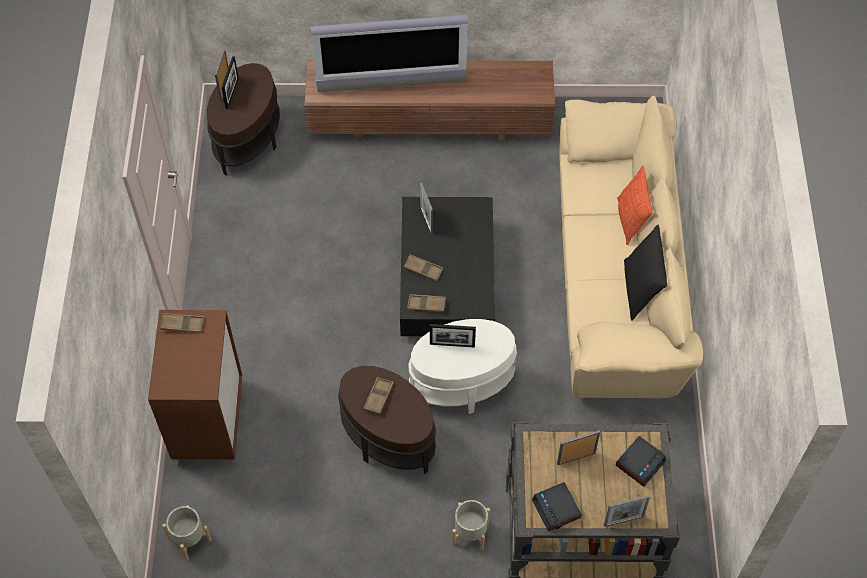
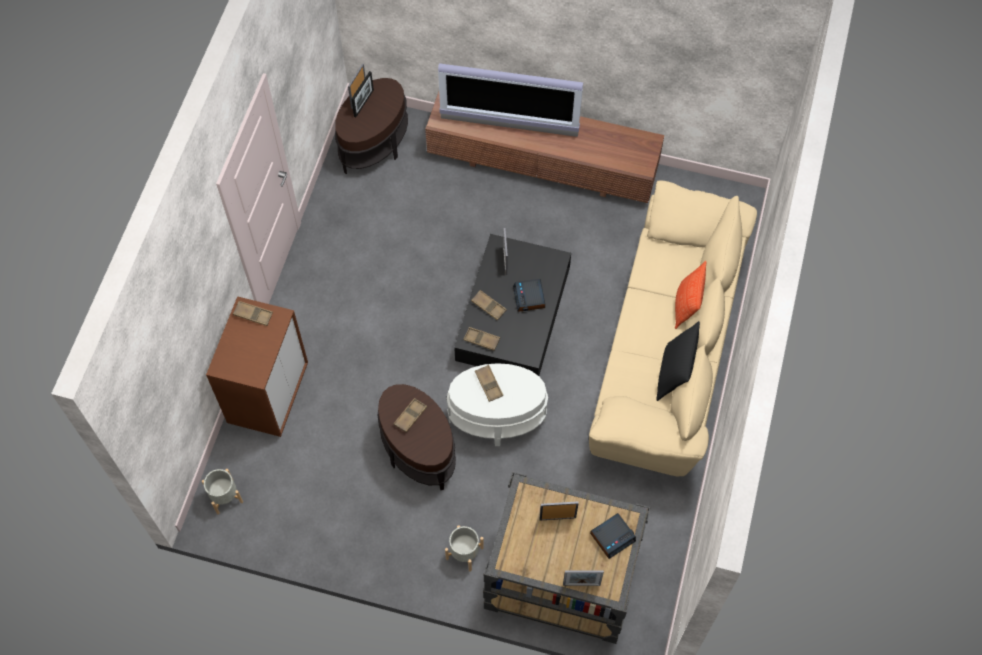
camera: 15 degrees right, 5 degrees up
picture frame [430,324,476,348] -> brown tray [475,365,503,402]
alarm clock [532,482,582,532] -> alarm clock moved to [513,279,545,312]

